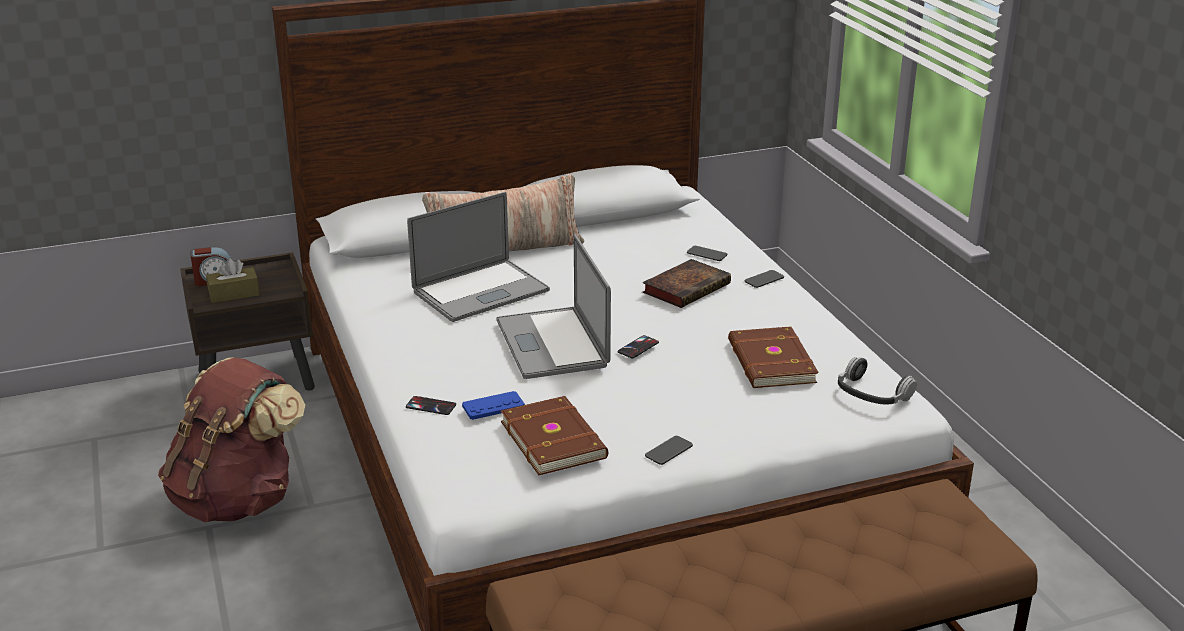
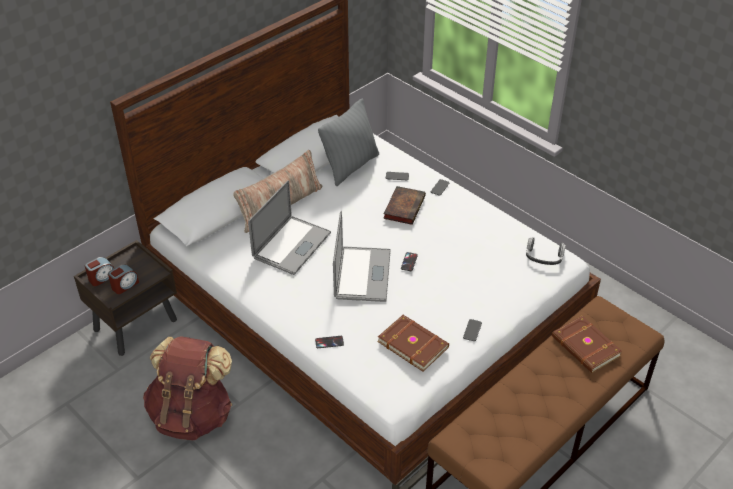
camera: 25 degrees left, 15 degrees up
brown tissue box [206,258,260,303] -> alarm clock [108,264,139,294]
blue game controller [462,391,525,420] -> none
laptop [496,234,611,379] -> laptop turned 135 degrees counterclockwise [333,211,391,302]
brown book [728,326,819,388] -> brown book moved to [552,316,622,373]
none -> grey pillow [318,98,379,186]

